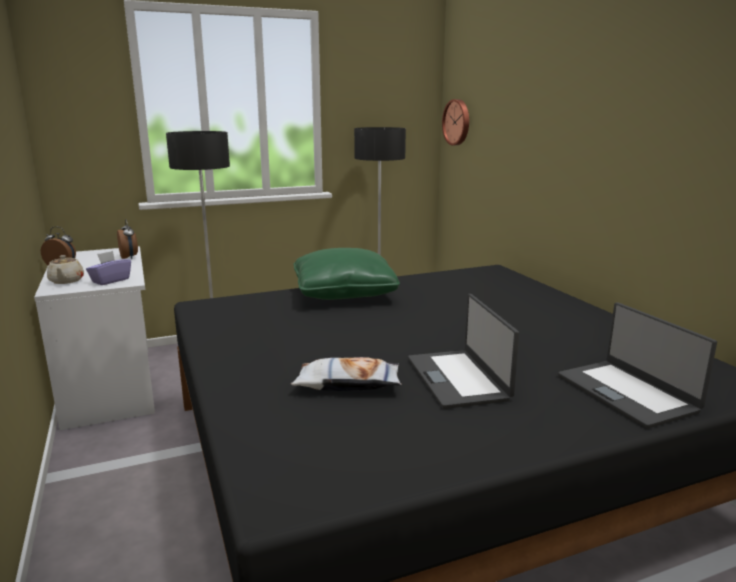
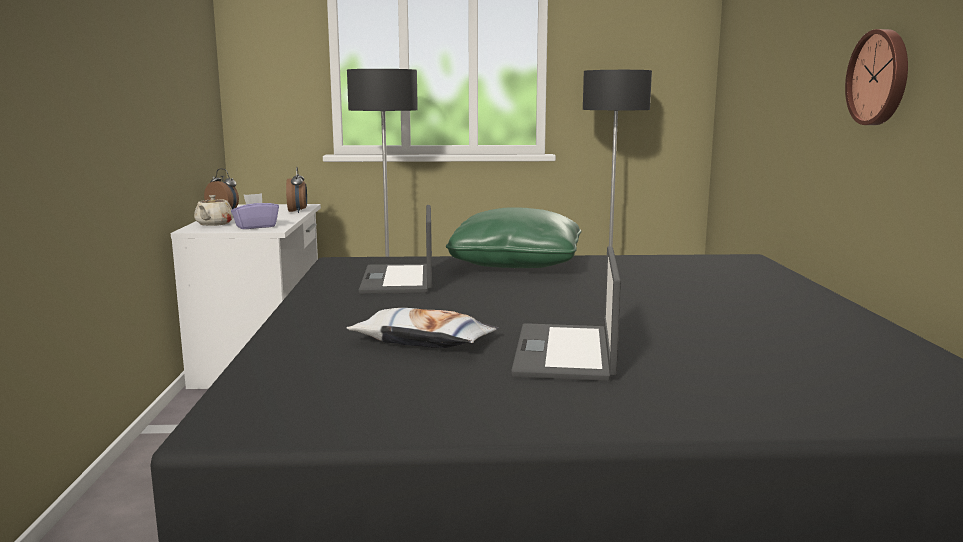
camera: 20 degrees right, 5 degrees down
wall clock [442,99,469,145] -> wall clock moved to [845,29,908,125]
laptop [558,302,717,428] -> laptop moved to [359,205,432,294]

